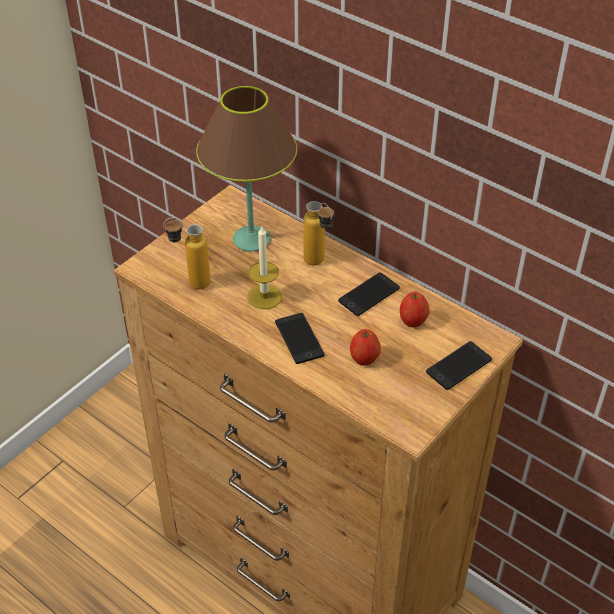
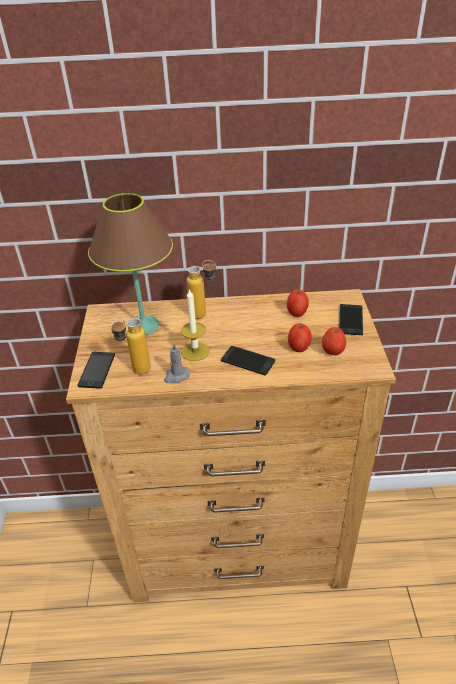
camera: 40 degrees left, 5 degrees down
phone [338,272,400,316] -> phone moved to [78,352,115,389]
none -> grey candle [164,342,190,383]
none -> apple [322,327,346,355]

